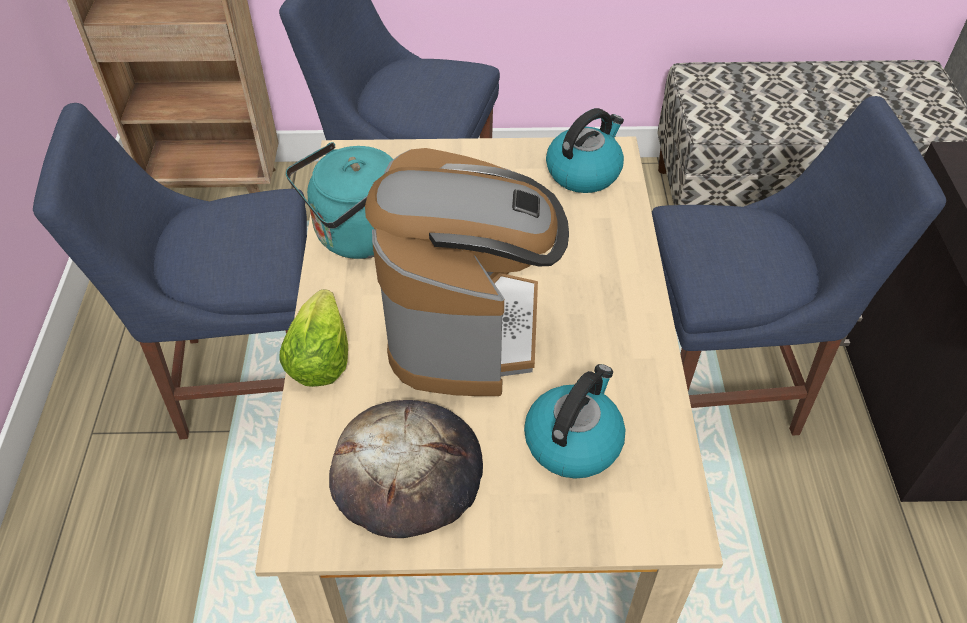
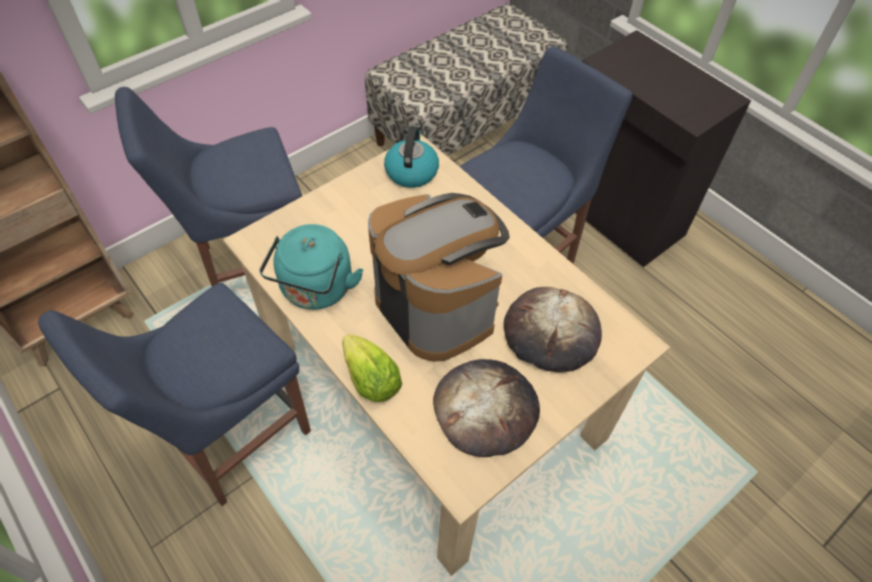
camera: 40 degrees left, 5 degrees up
kettle [524,364,626,479] -> bread [504,287,602,372]

